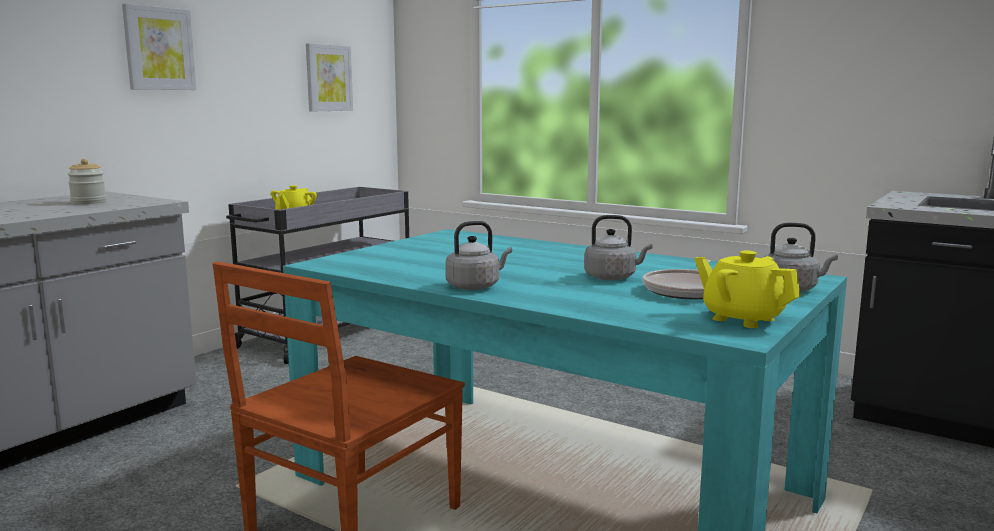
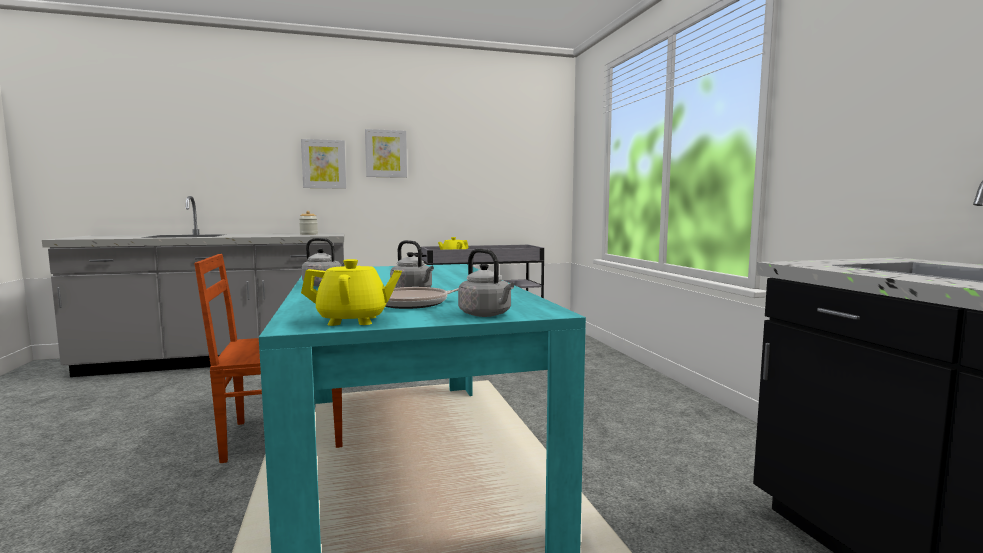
camera: 40 degrees right, 5 degrees down
picture [306,43,353,111] -> picture moved to [301,139,346,189]
yellow teapot [695,250,801,328] -> yellow teapot turned 90 degrees clockwise [301,259,402,326]

